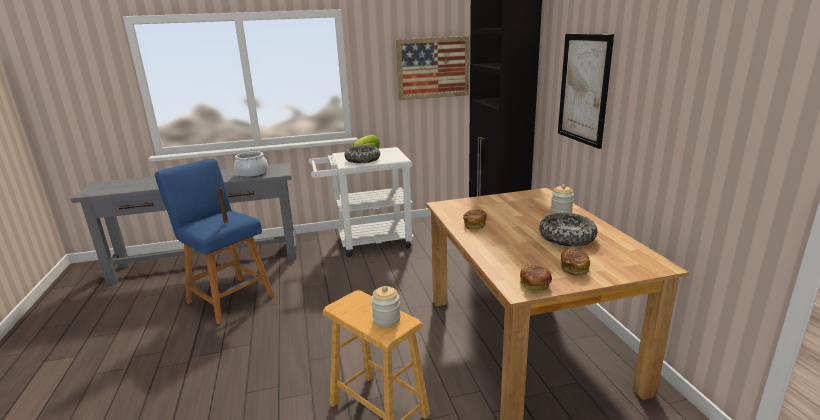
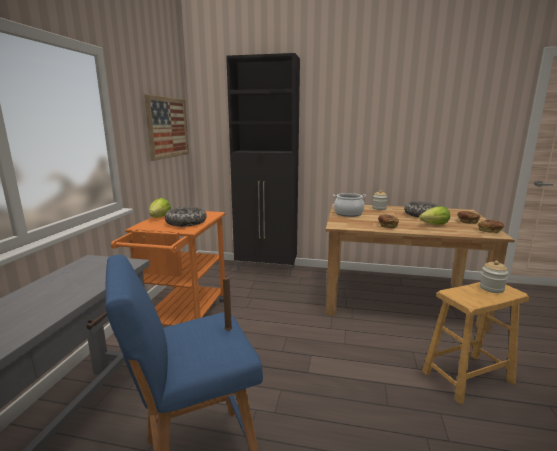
camera: 65 degrees left, 5 degrees down
cooking pot [234,150,268,178] -> cooking pot moved to [333,193,367,217]
white cart [309,147,414,257] -> orange cart [111,211,225,326]
picture [558,34,614,149] -> none
none -> lettuce [419,206,450,225]

